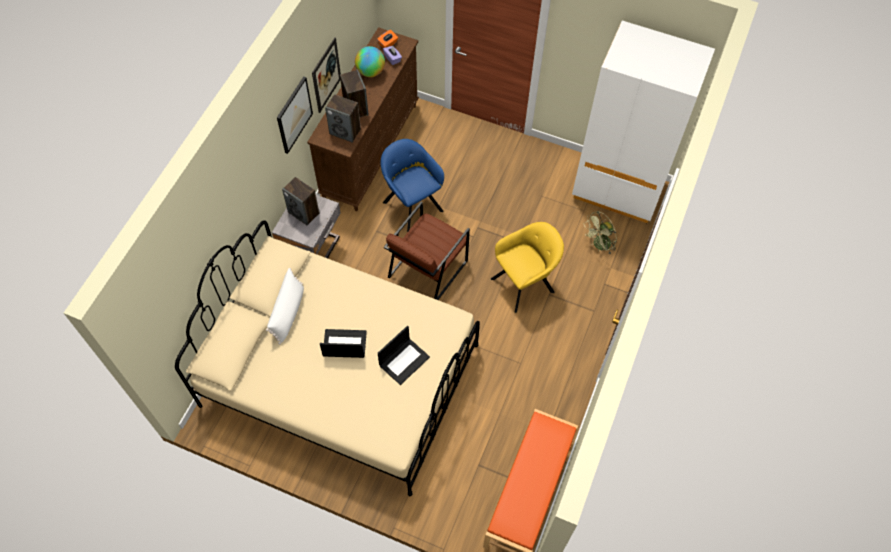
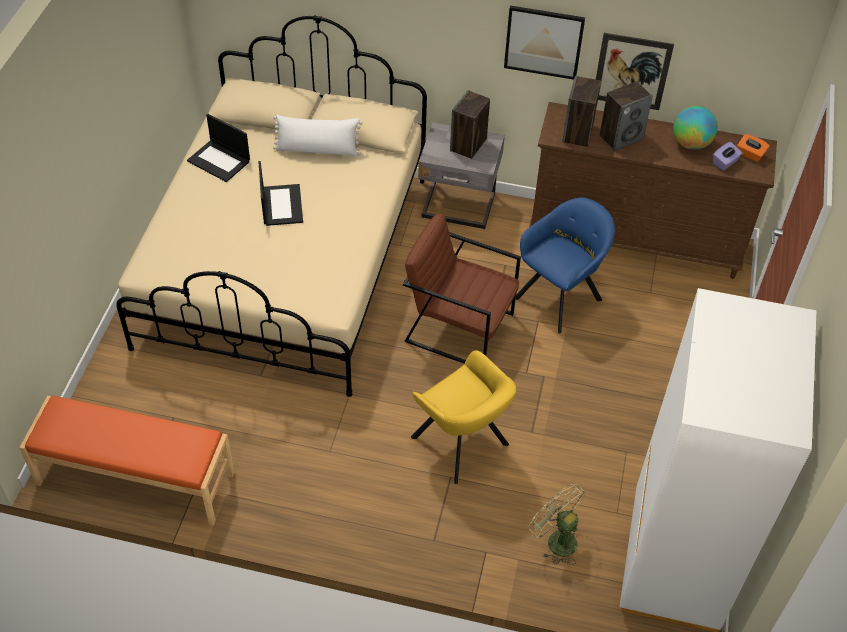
camera: 80 degrees right, 10 degrees down
laptop [378,326,430,385] -> laptop moved to [187,114,250,182]

